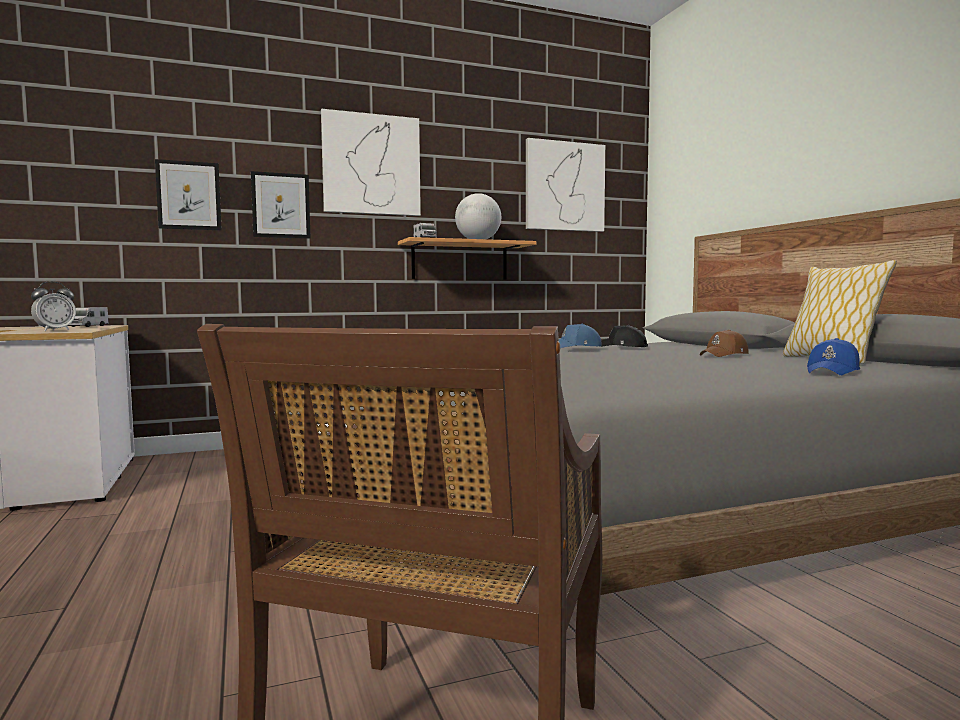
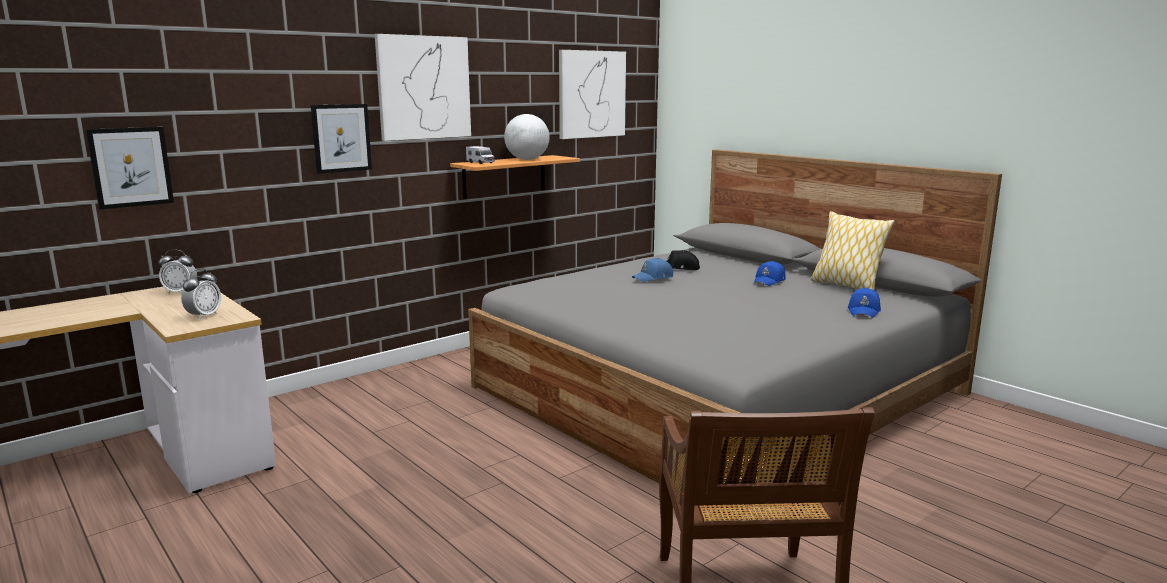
camera: 20 degrees left, 10 degrees up
toy truck [69,307,109,327] -> alarm clock [159,250,197,294]
picture [155,159,222,230] -> picture moved to [86,127,174,209]
brown cap [700,330,749,357] -> blue cap [754,261,786,286]

